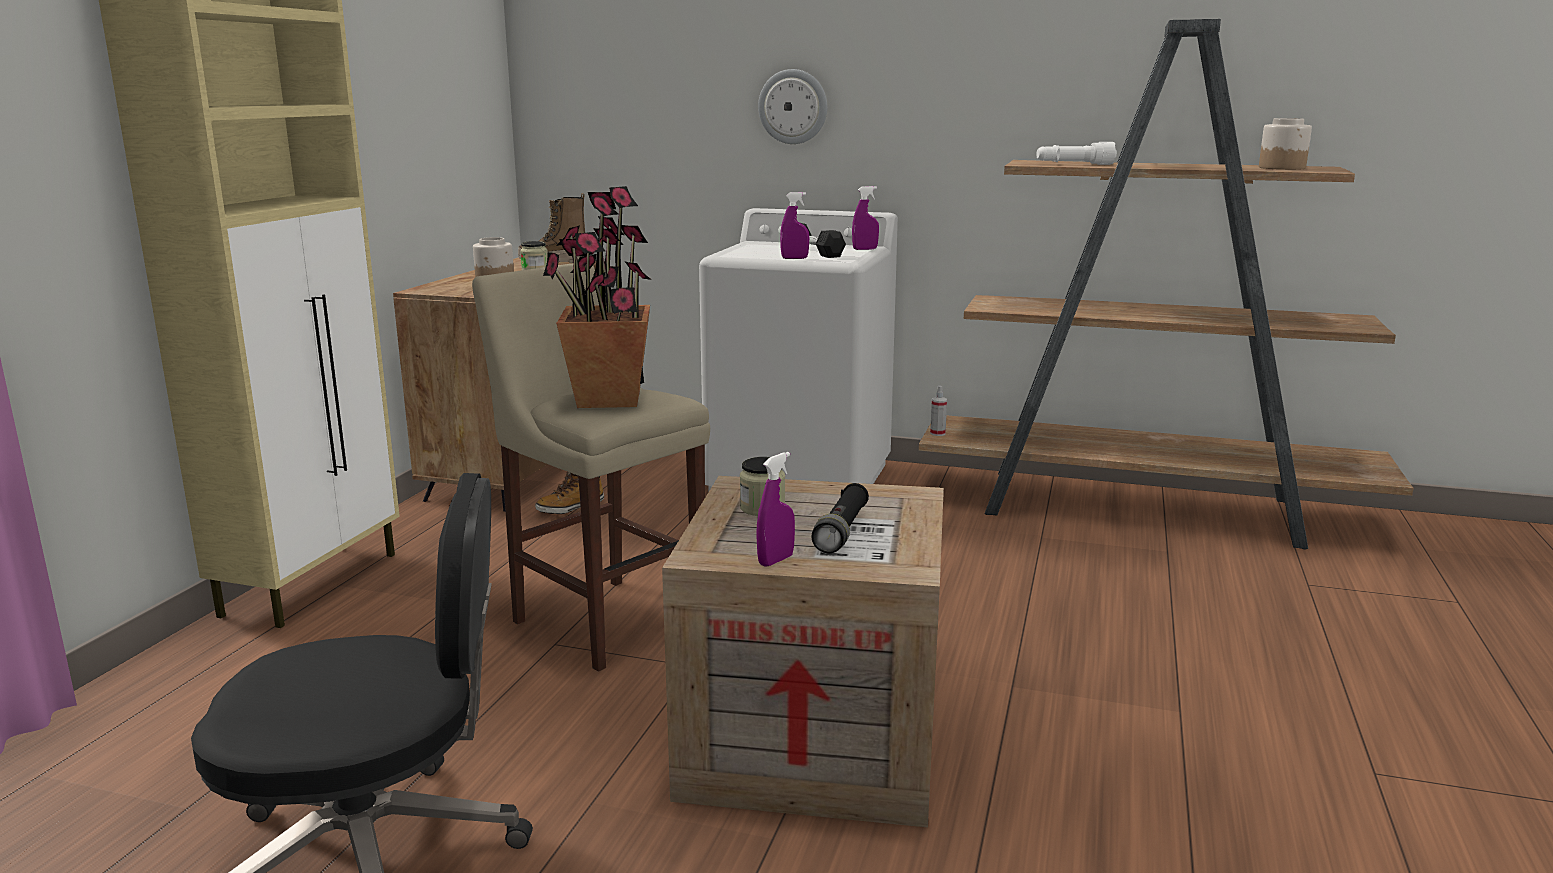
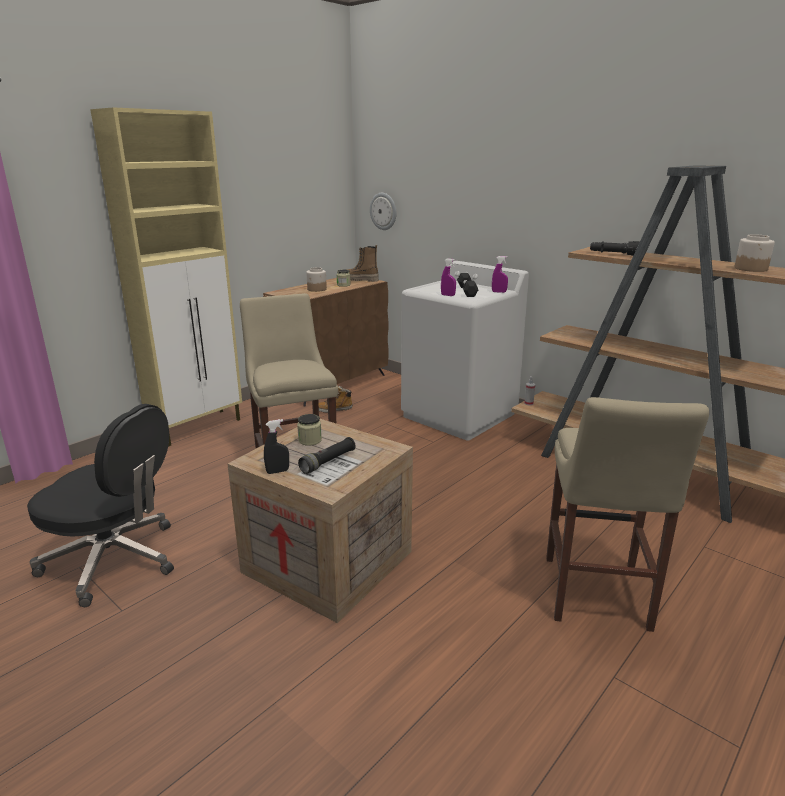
camera: 25 degrees right, 5 degrees up
potted plant [543,186,651,408] -> none
purple spray bottle [756,452,795,567] -> black spray bottle [264,419,289,474]
wall clock [758,69,827,144] -> wall clock moved to [370,193,396,230]
white flashlight [1036,142,1117,165] -> black flashlight [590,241,640,256]
none -> beige stool [546,397,709,632]

